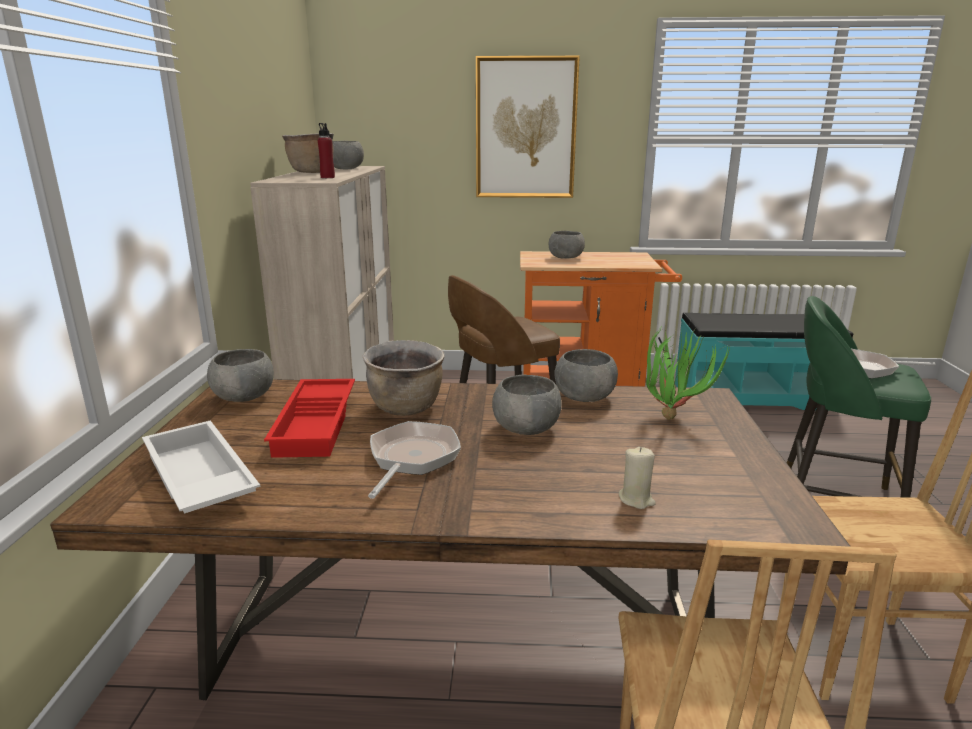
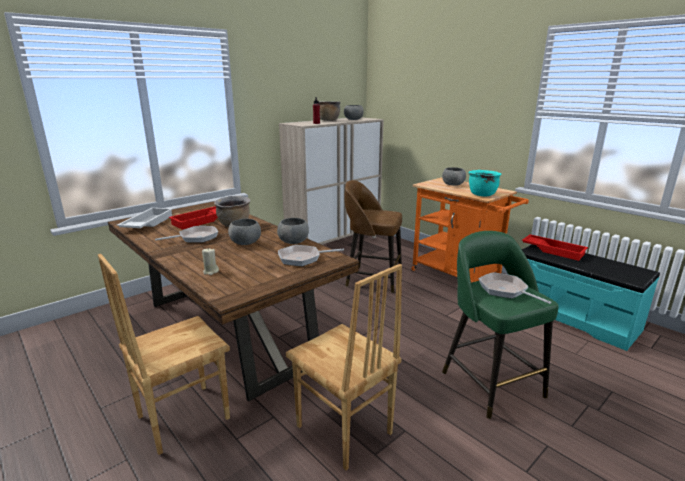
camera: 45 degrees right, 0 degrees up
grey bowl [207,349,274,402] -> none
picture [476,56,580,198] -> none
potted plant [646,329,730,420] -> frying pan [278,245,344,266]
none -> turquoise cooking pot [468,170,501,196]
none -> red tray [522,234,588,261]

